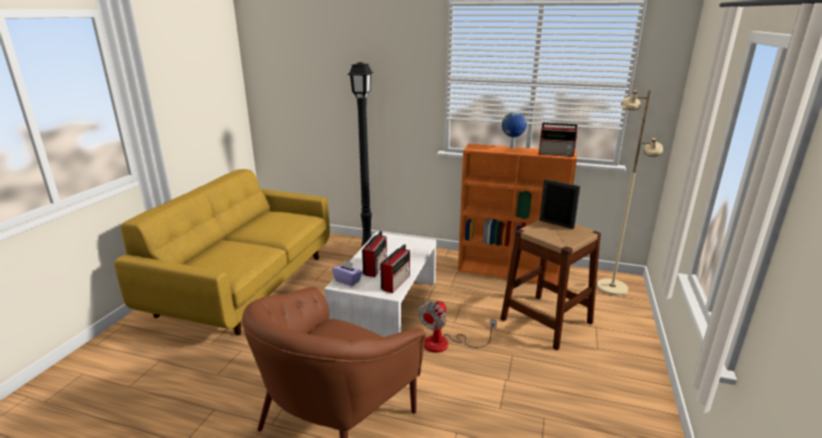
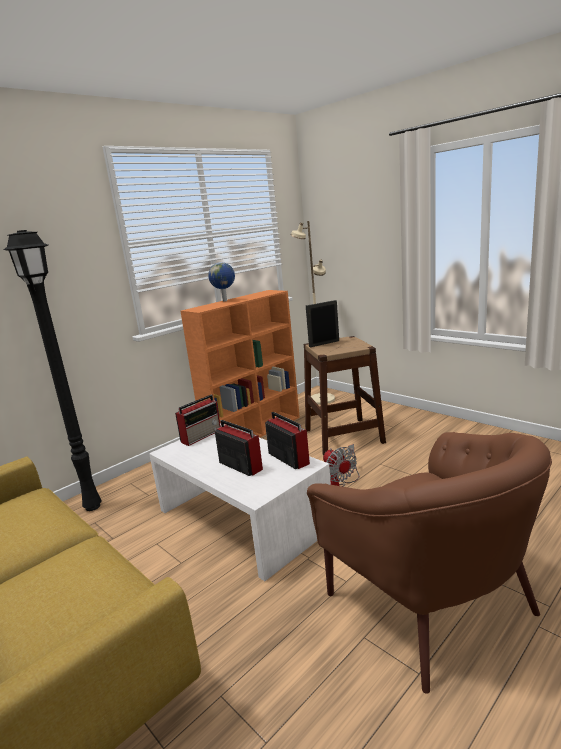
camera: 60 degrees left, 5 degrees down
purple tissue box [332,260,362,286] -> none
radio [539,123,578,157] -> radio moved to [175,394,221,446]

